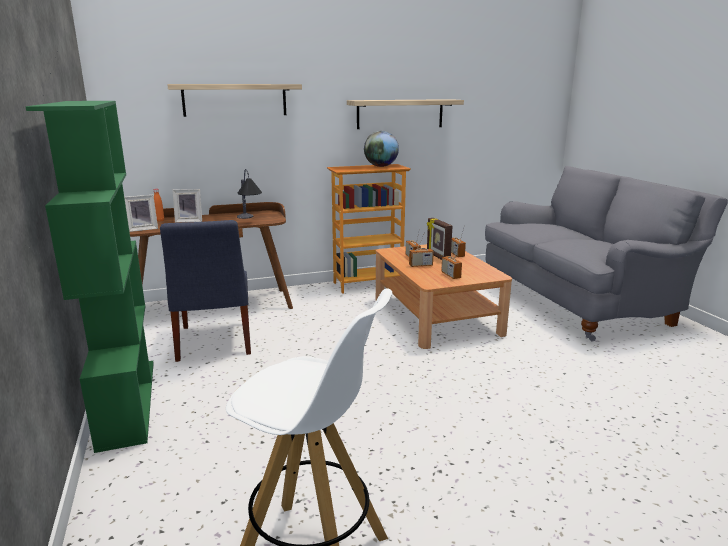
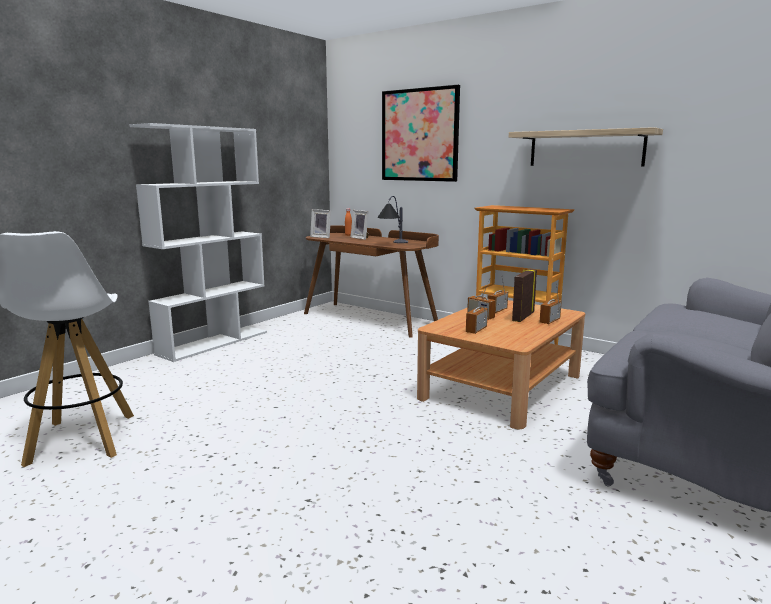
camera: 55 degrees right, 5 degrees down
green bookcase [25,101,154,453] -> white bookcase [129,123,267,362]
blue chair [160,220,251,362] -> none
shelf [167,84,302,117] -> picture [382,85,460,182]
globe [364,131,399,167] -> none

